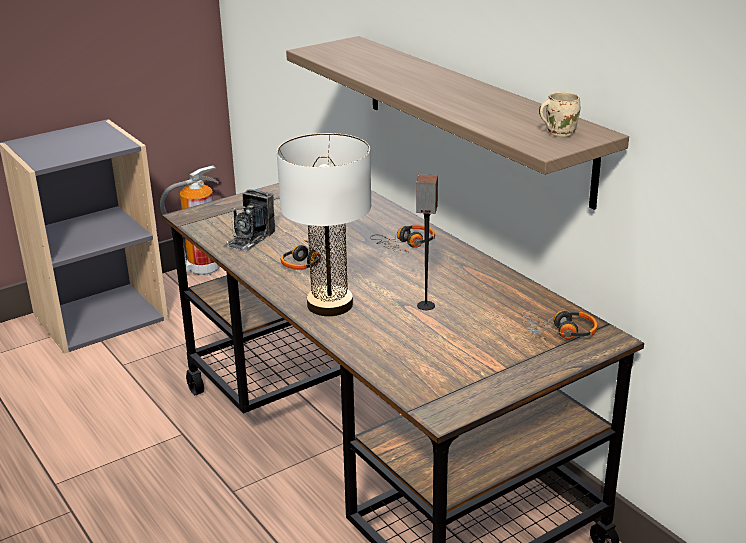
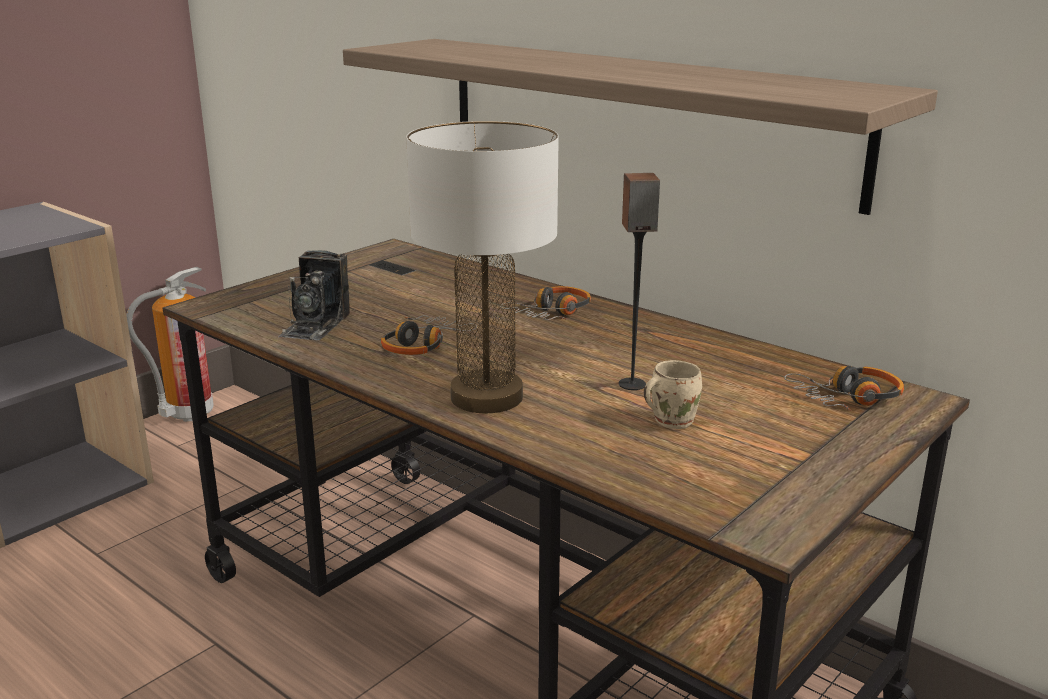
camera: 15 degrees left, 5 degrees down
beige mug [539,92,580,137] -> beige mug moved to [644,360,702,429]

